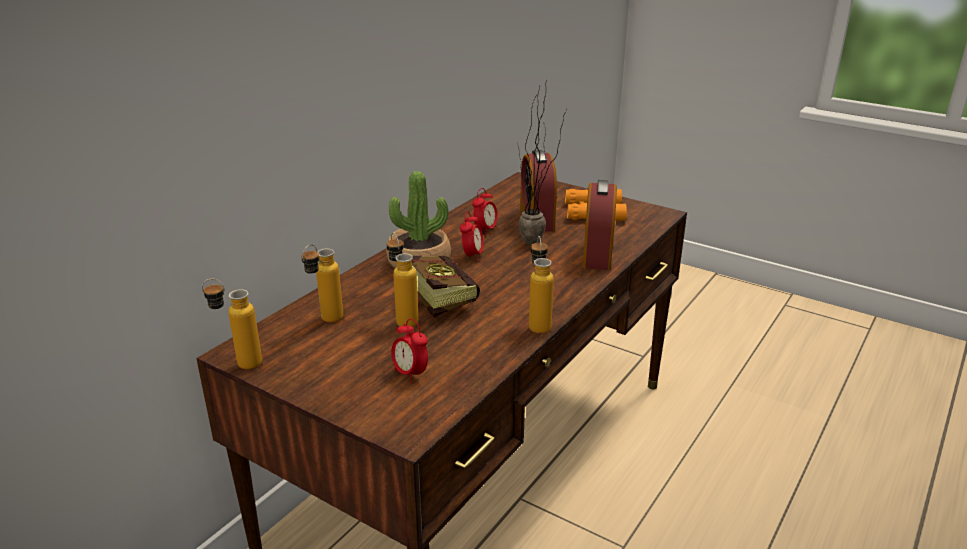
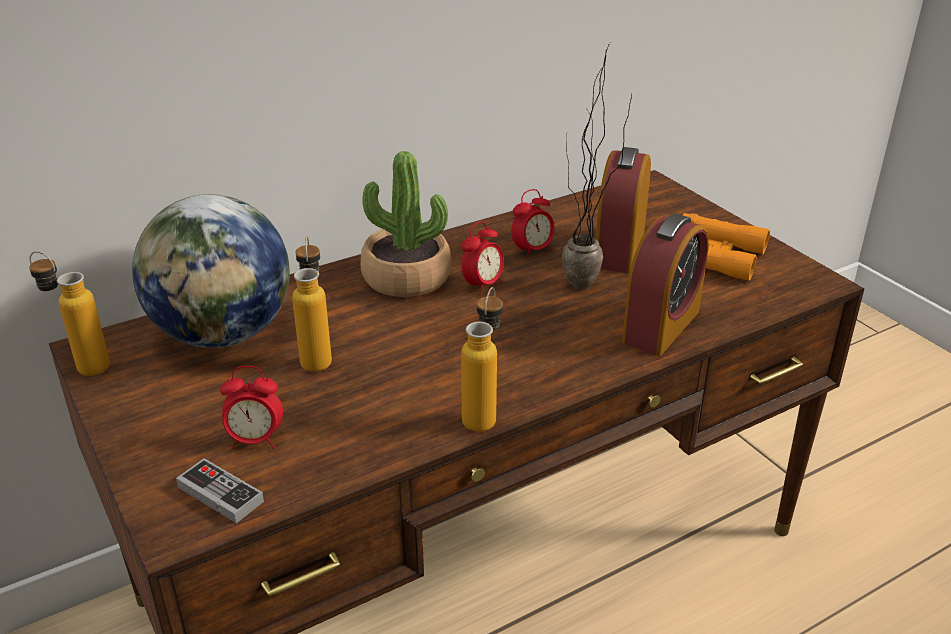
camera: 25 degrees right, 5 degrees up
bottle [301,244,343,323] -> globe [132,194,290,348]
alarm clock [391,319,428,383] -> alarm clock turned 75 degrees counterclockwise [220,366,283,449]
book [412,256,480,318] -> none
none -> game controller [176,458,264,523]

